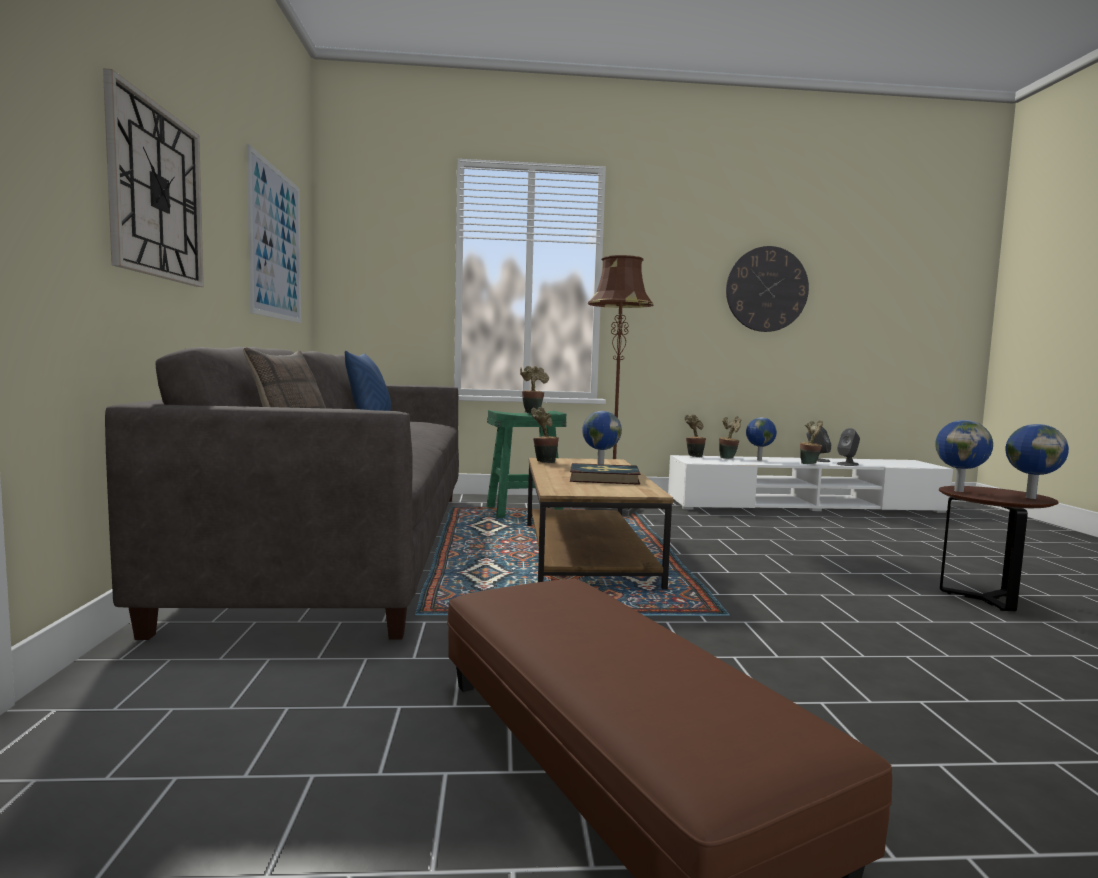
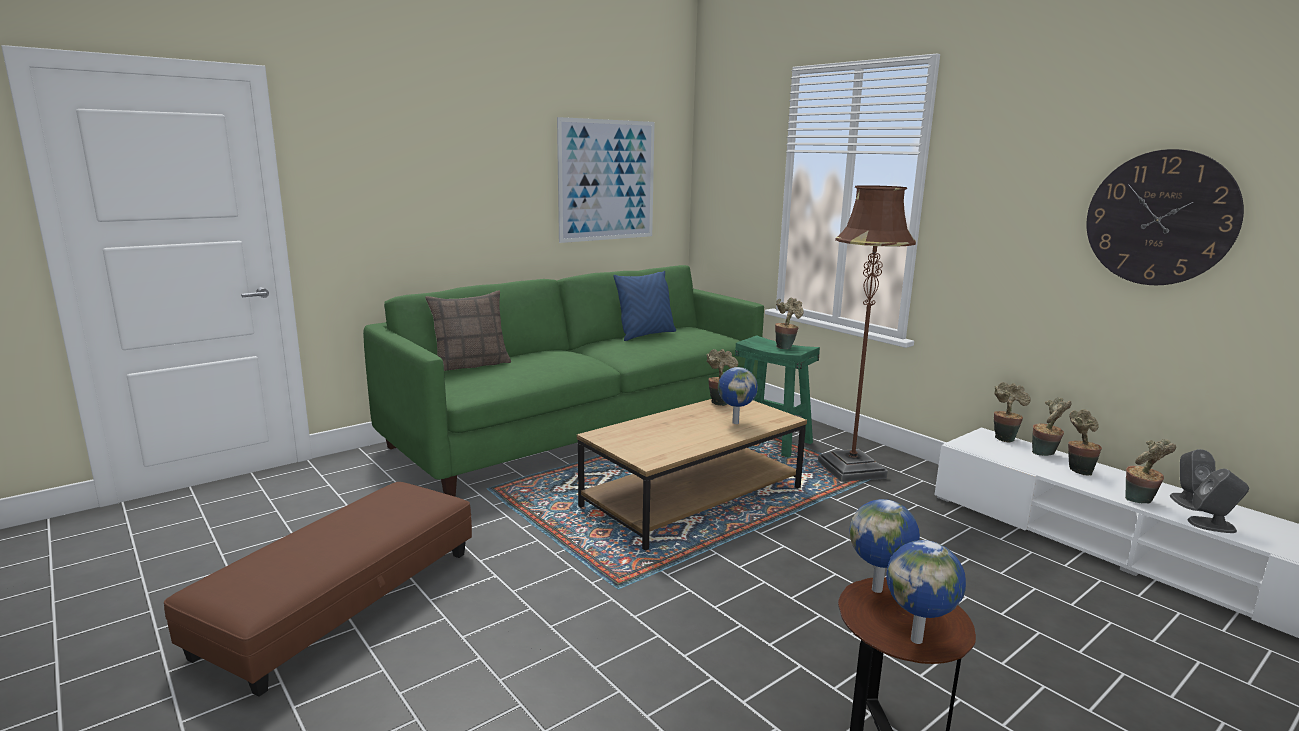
camera: 55 degrees right, 10 degrees up
wall clock [103,68,204,287] -> none
grey sofa [105,347,459,640] -> green sofa [363,265,764,496]
book [570,463,641,485] -> none
globe [746,417,777,461] -> potted plant [1068,409,1102,476]

